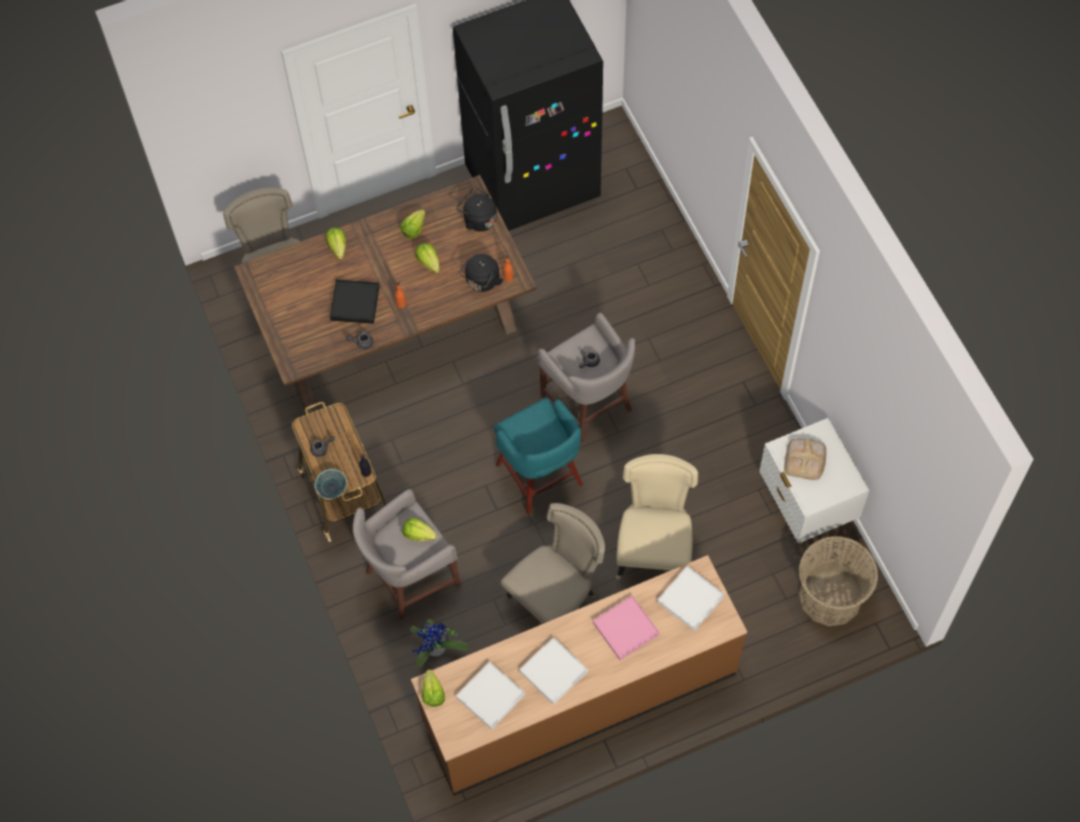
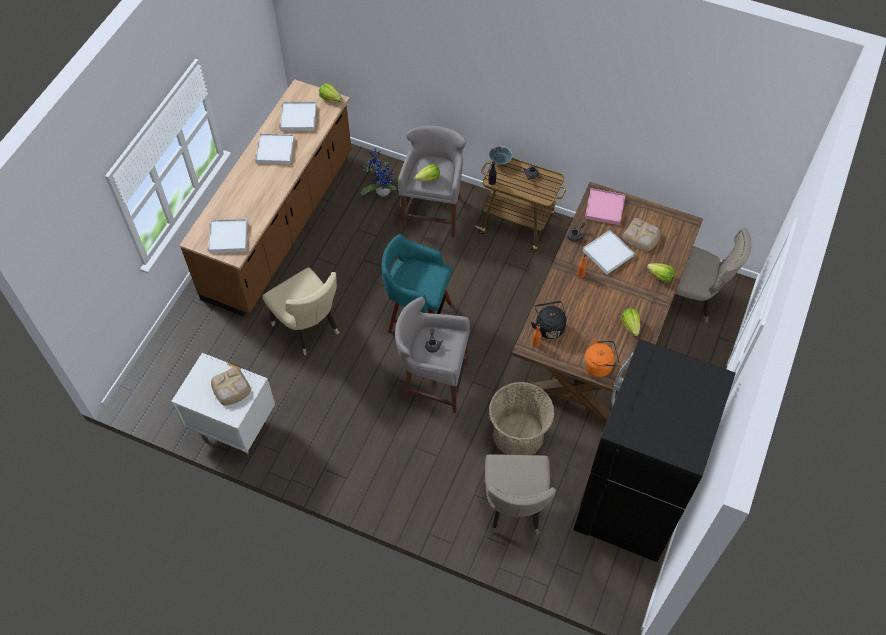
camera: 135 degrees right, 5 degrees down
black tray [330,279,380,324] -> white tray [583,230,635,274]
lettuce [415,243,440,273] -> none
black kettle [456,187,497,232] -> orange kettle [583,338,620,377]
beige chair [501,503,605,624] -> beige chair moved to [484,454,556,534]
pink tray [593,596,660,660] -> pink tray moved to [585,188,625,225]
basket [799,536,878,626] -> basket moved to [489,382,555,455]
none -> bread [622,218,661,251]

